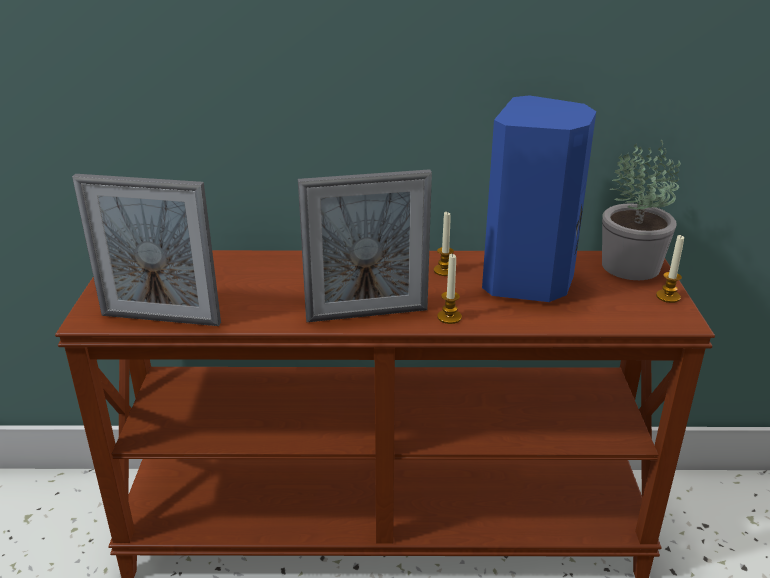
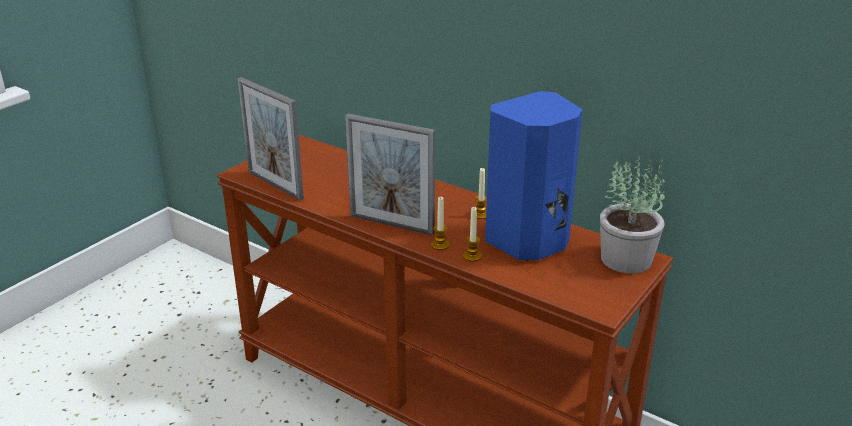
camera: 35 degrees right, 0 degrees up
candle [656,234,684,303] -> candle moved to [463,207,482,262]

